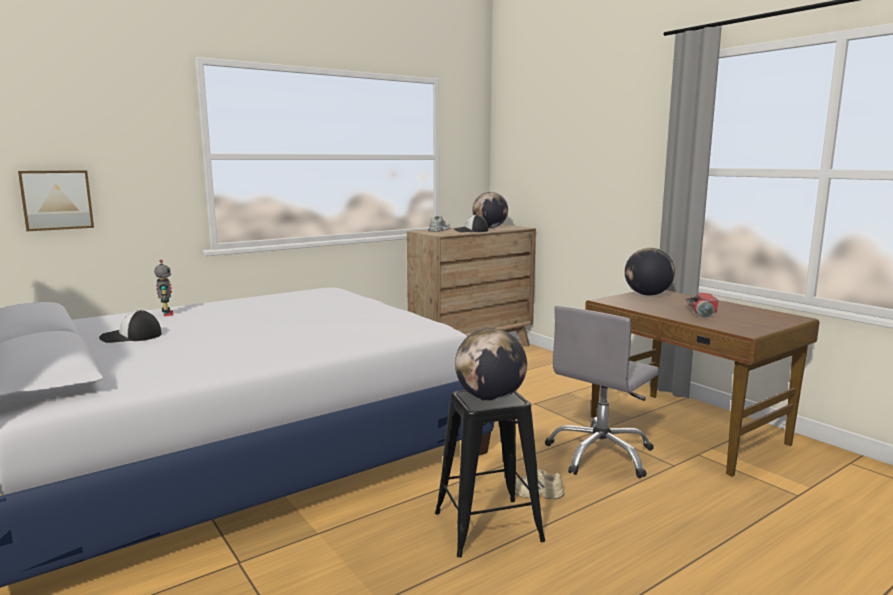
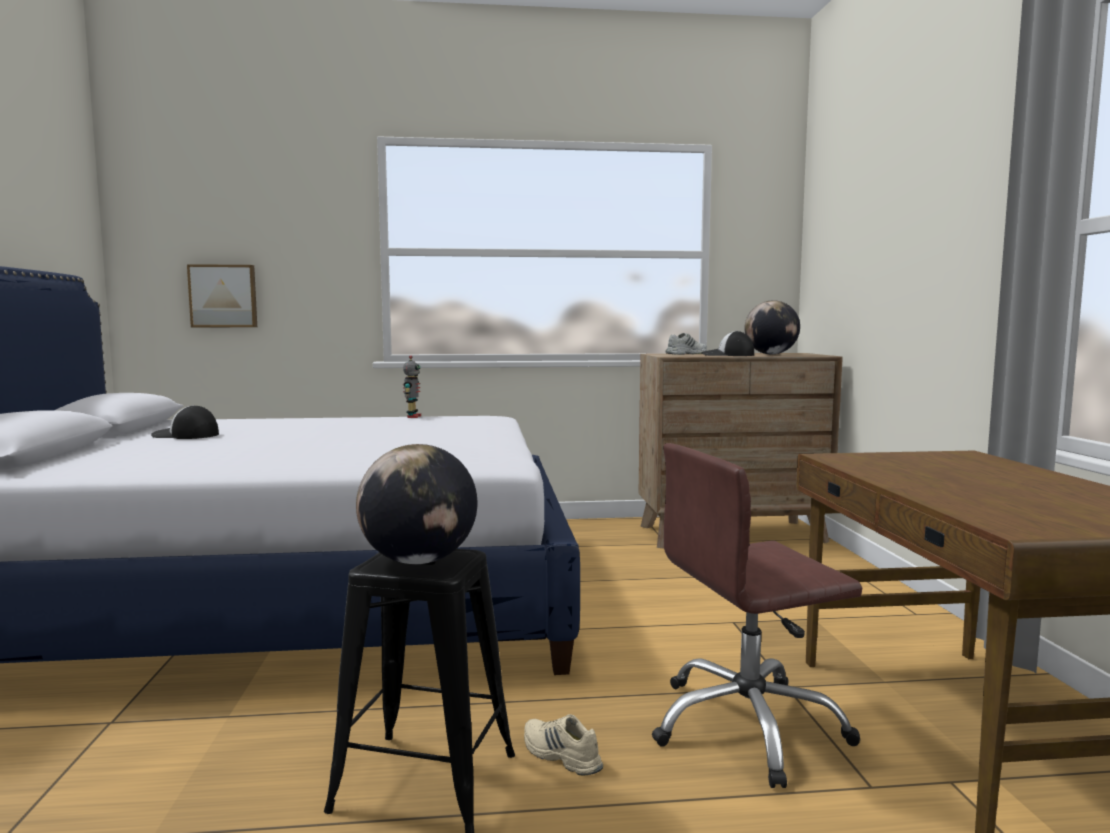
camera: 30 degrees right, 5 degrees down
toy robot [154,260,173,316] -> toy robot moved to [403,355,421,418]
grey office chair [545,306,660,478] -> brown office chair [652,443,862,788]
globe [625,248,675,296] -> none
flashlight [685,293,718,318] -> none

